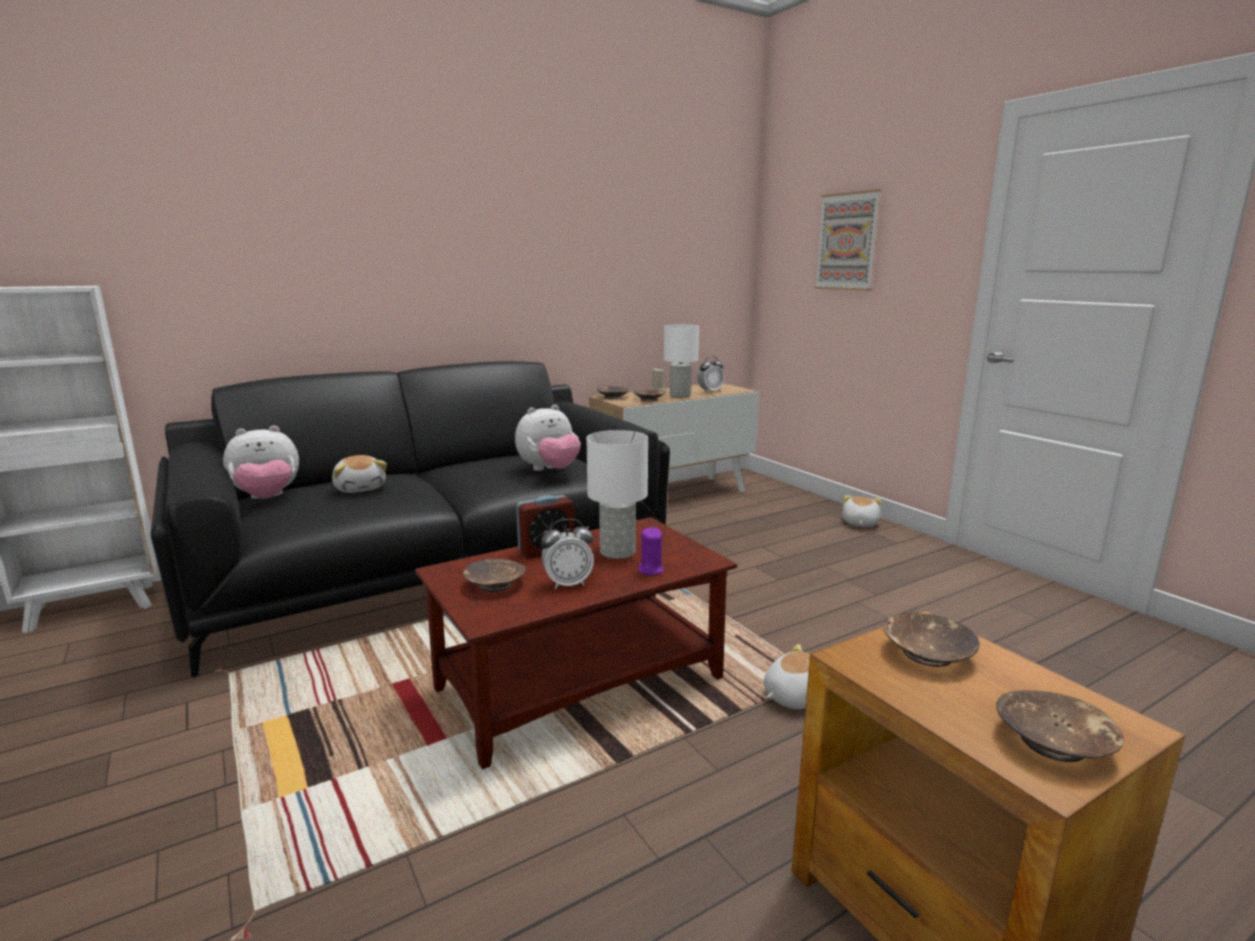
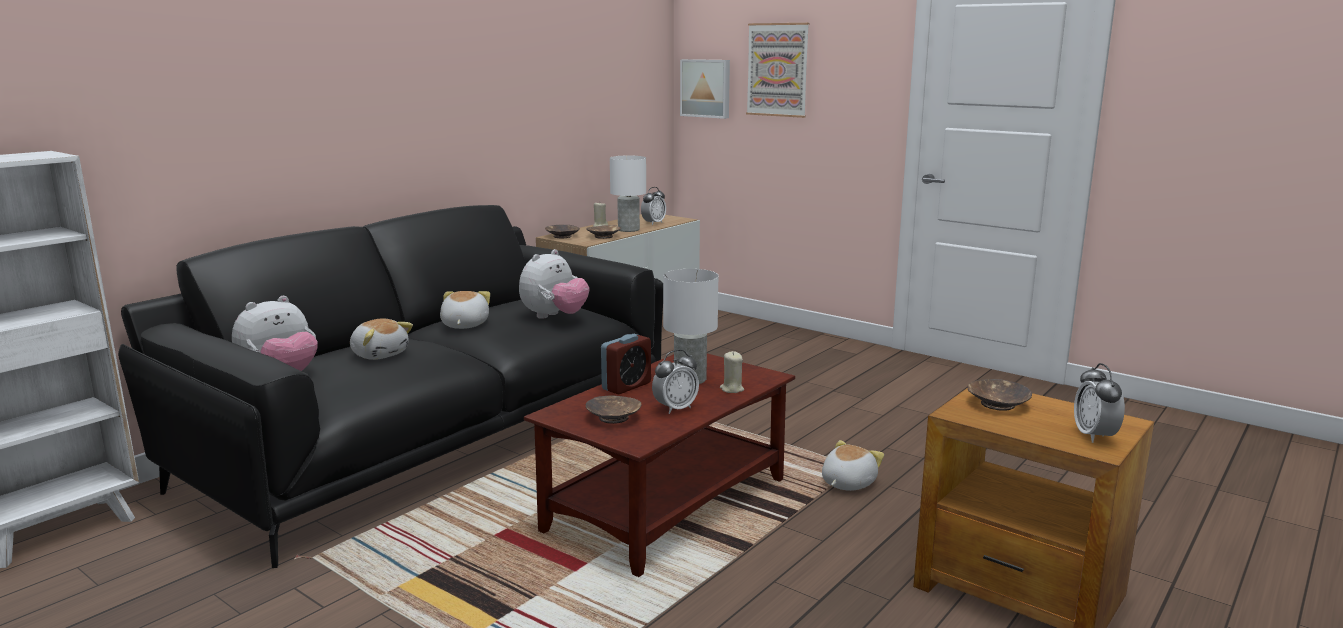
camera: 20 degrees left, 0 degrees up
purple candle [638,527,664,576] -> beige candle [720,351,744,393]
plush toy [842,495,881,527] -> plush toy moved to [440,291,490,329]
brown bowl [996,690,1124,762] -> alarm clock [1074,363,1125,443]
none -> picture [680,59,730,119]

